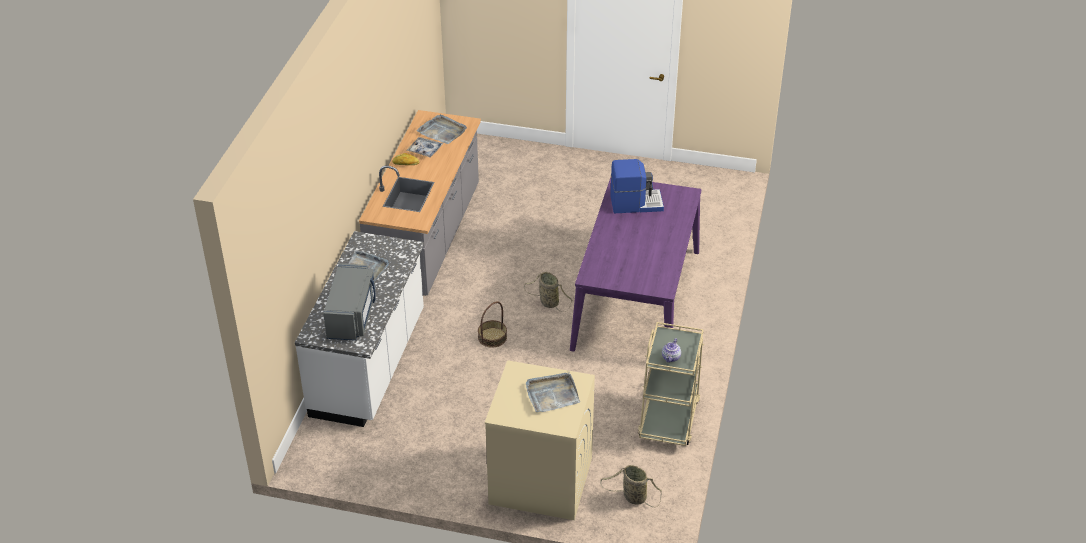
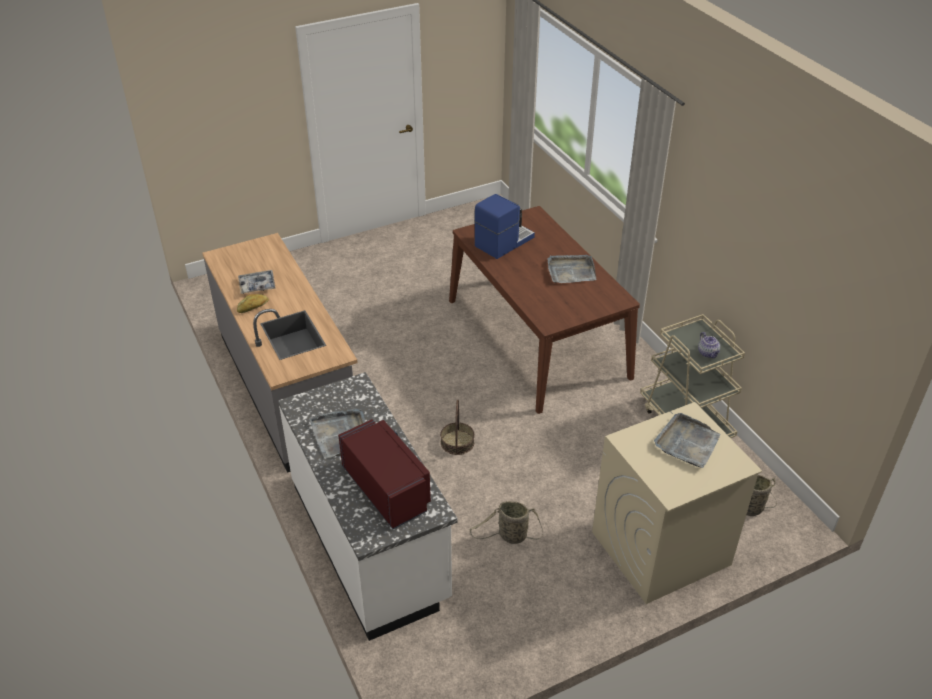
camera: 40 degrees left, 0 degrees up
grey microwave [323,263,375,341] -> red microwave [338,419,431,529]
grey tray [416,114,467,144] -> grey tray moved to [548,255,597,283]
basket [524,272,572,312] -> basket moved to [469,501,543,544]
purple dining table [570,177,701,352] -> brown dining table [449,206,640,414]

